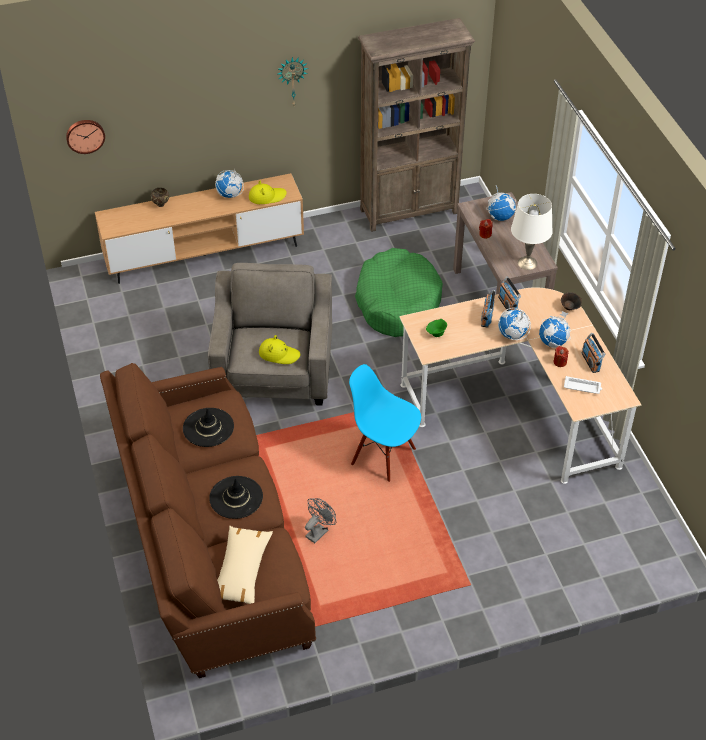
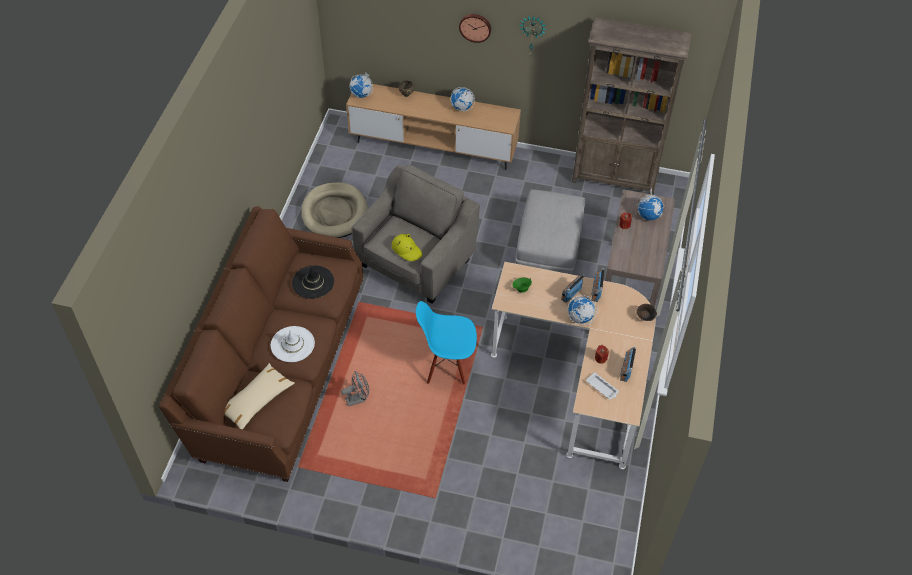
camera: 30 degrees right, 5 degrees up
wall clock [66,120,105,154] -> wall clock moved to [459,14,491,43]
black hat [209,476,263,519] -> white hat [271,326,315,362]
yellow hat [249,181,287,204] -> none
blue chair [349,364,421,482] -> blue chair turned 60 degrees counterclockwise [416,301,477,385]
green dog bed [355,248,443,337] -> grey ottoman [515,189,585,275]
white table lamp [511,194,553,270] -> none
globe [539,311,571,348] -> globe moved to [350,72,373,98]
none -> beige dog bed [301,182,368,238]

